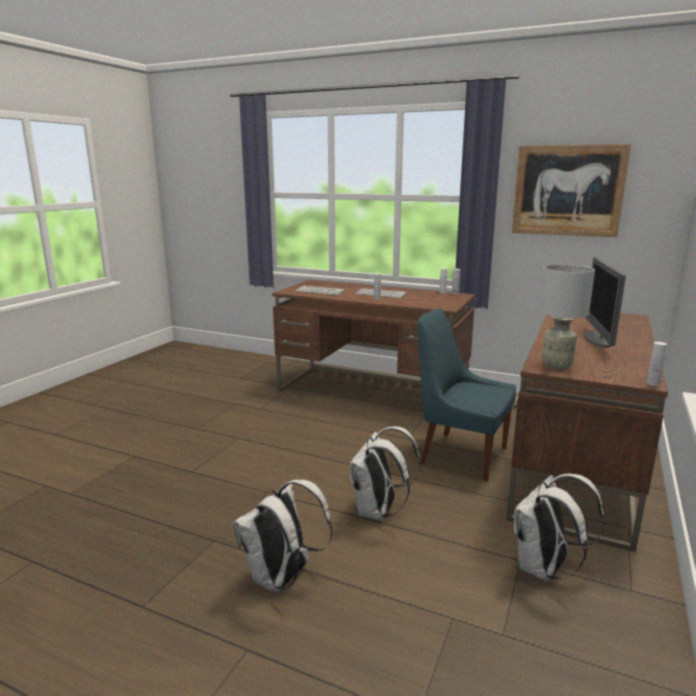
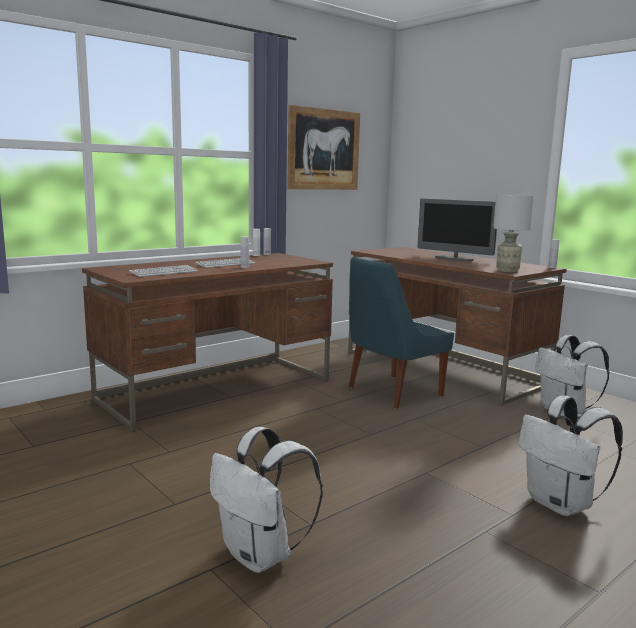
camera: 65 degrees left, 5 degrees down
white backpack [350,426,421,521] -> white backpack moved to [210,427,323,573]

